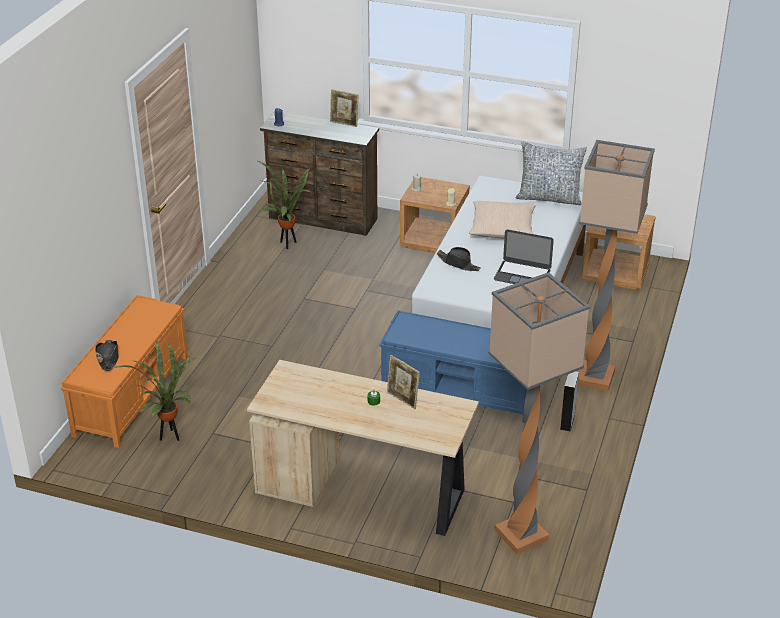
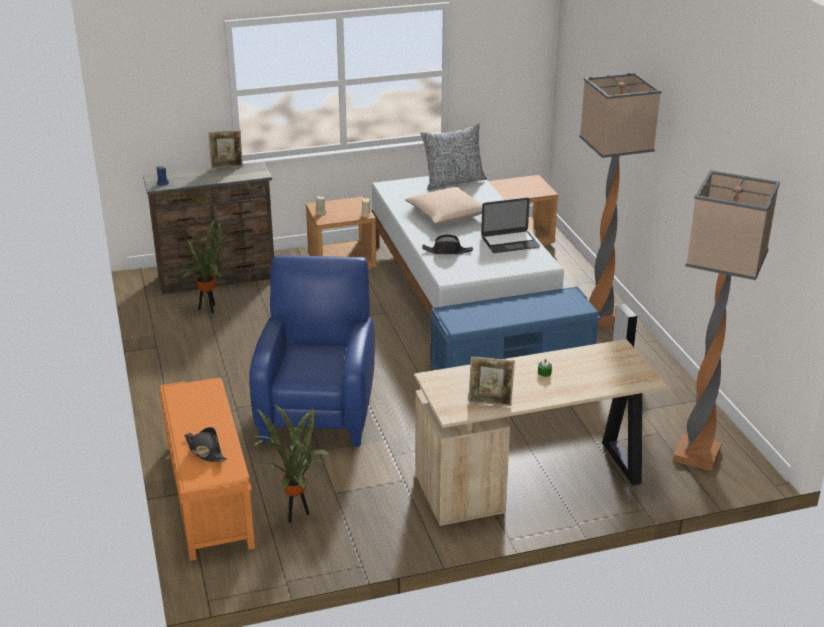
camera: 35 degrees left, 5 degrees down
picture frame [387,355,420,409] -> picture frame moved to [468,356,515,406]
none -> blue armchair [249,255,375,447]

